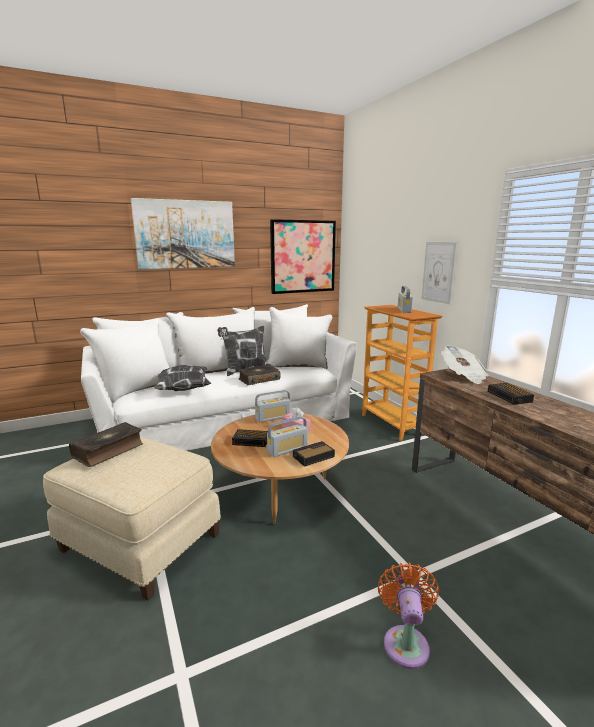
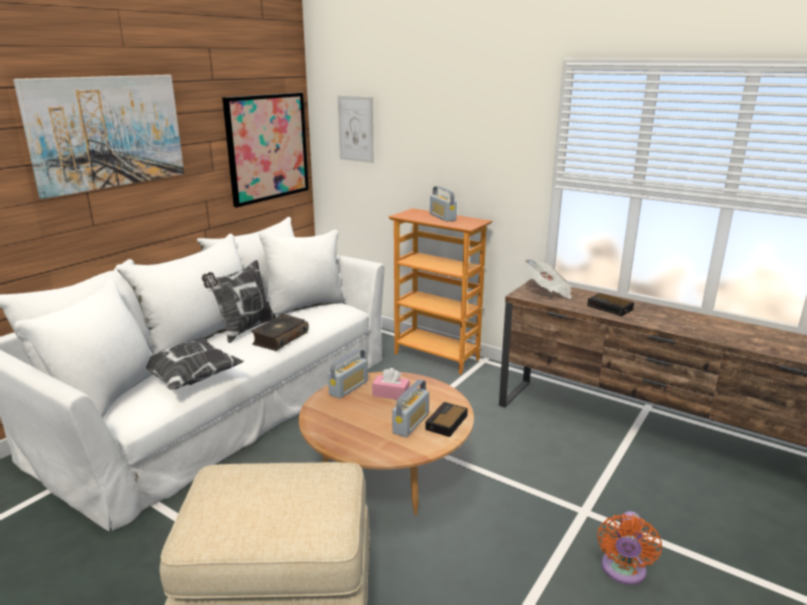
camera: 30 degrees left, 5 degrees up
book [69,422,144,467] -> none
alarm clock [232,429,268,447] -> none
orange fan [378,563,440,669] -> orange fan turned 135 degrees counterclockwise [598,511,662,585]
picture [421,242,457,304] -> picture moved to [338,96,374,163]

